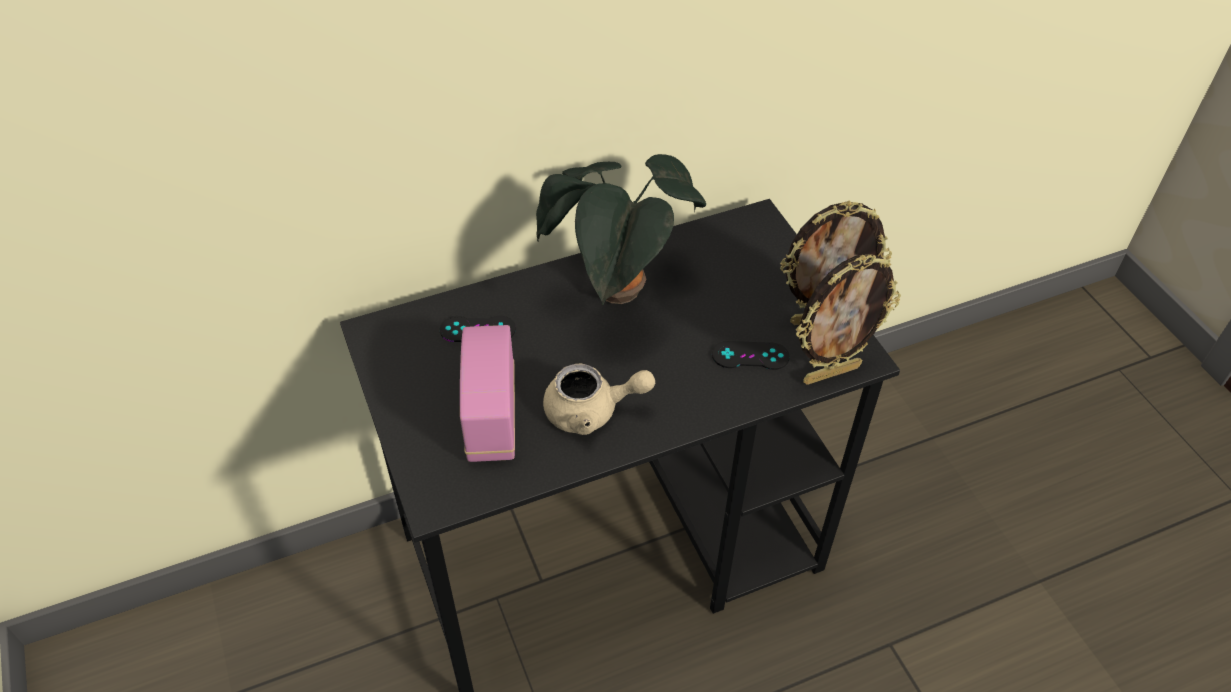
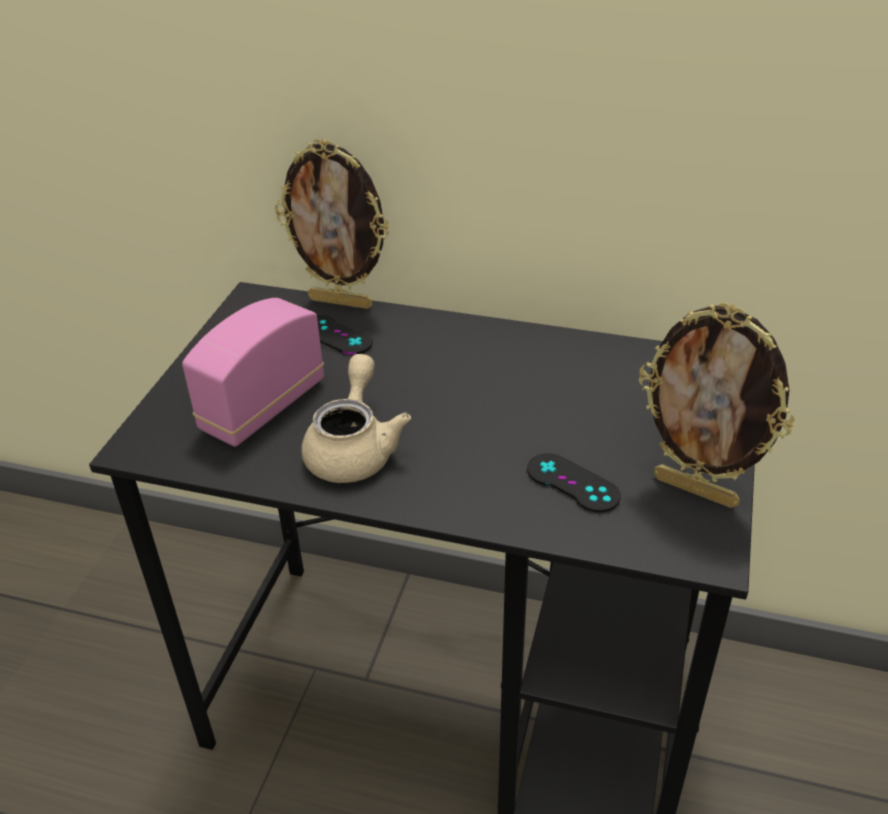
camera: 40 degrees right, 10 degrees down
potted plant [536,154,706,305] -> none
beige teapot [543,364,655,435] -> beige teapot turned 120 degrees counterclockwise [302,354,411,483]
picture frame [796,254,901,385] -> picture frame moved to [275,139,390,309]

